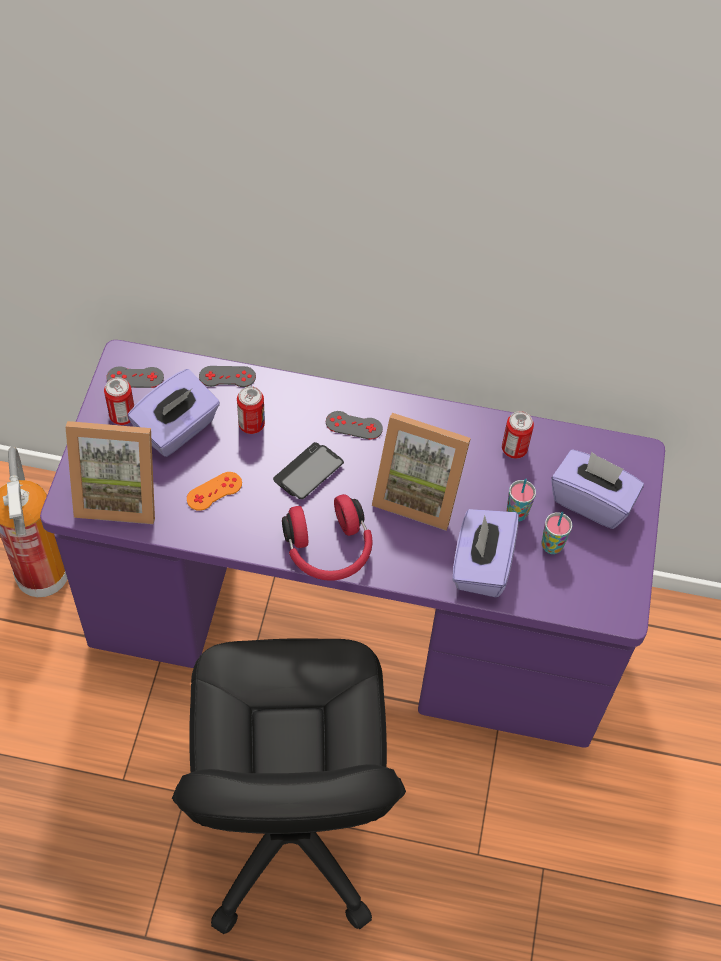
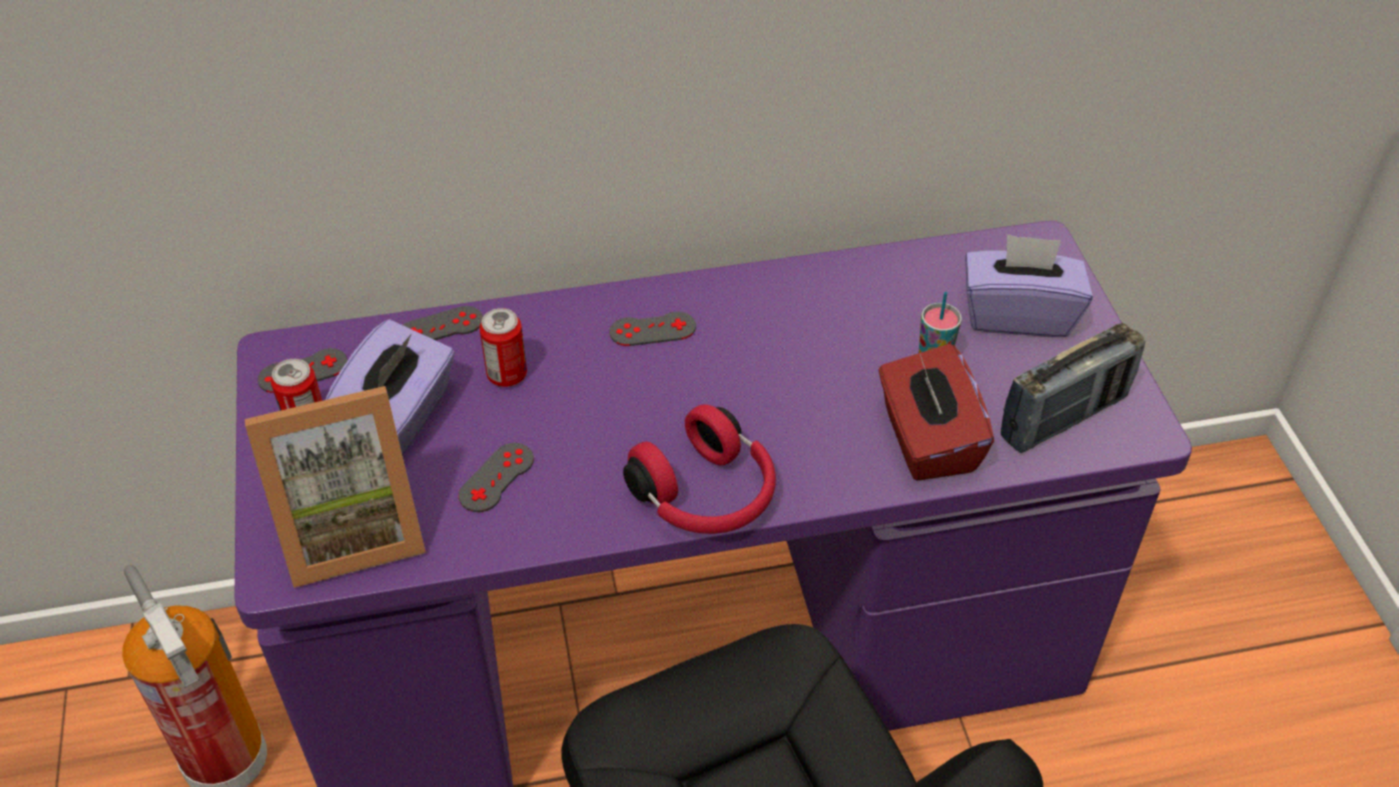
camera: 20 degrees left, 10 degrees down
orange game controller [187,472,242,511] -> grey game controller [458,443,534,512]
phone [273,442,344,499] -> none
picture frame [372,413,471,531] -> none
purple tissue box [452,509,519,597] -> red tissue box [879,344,994,481]
can [502,411,534,459] -> none
cup [541,512,572,554] -> none
none -> radio [1001,323,1146,453]

